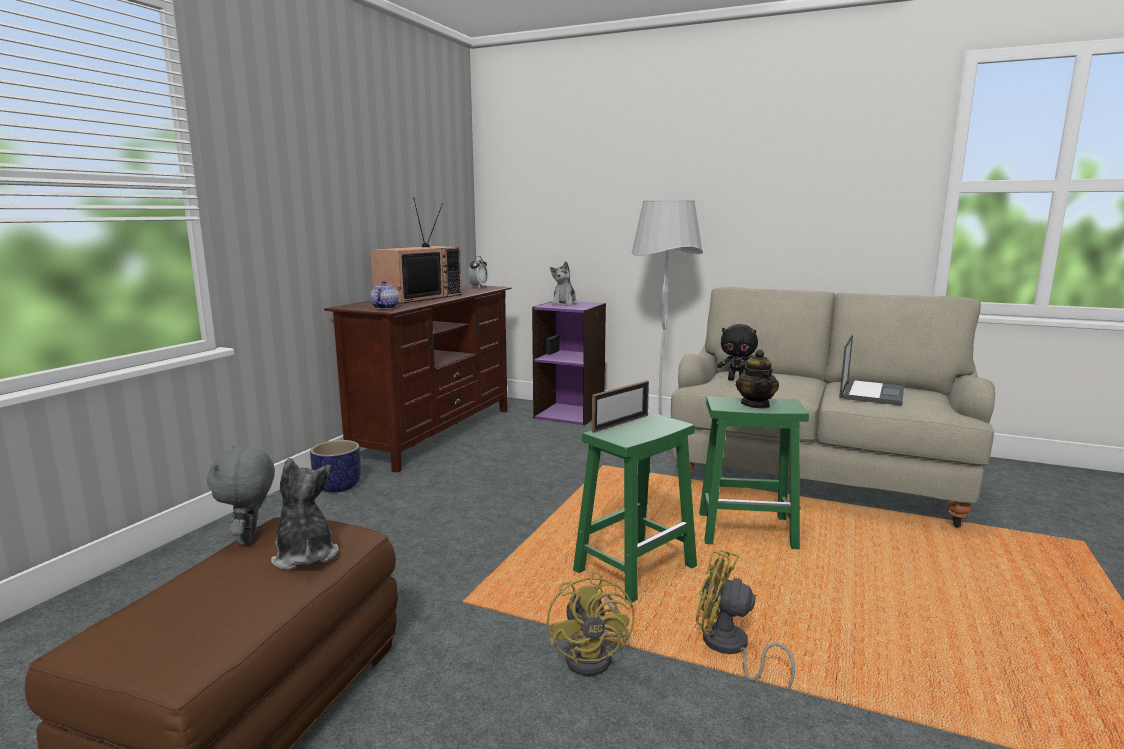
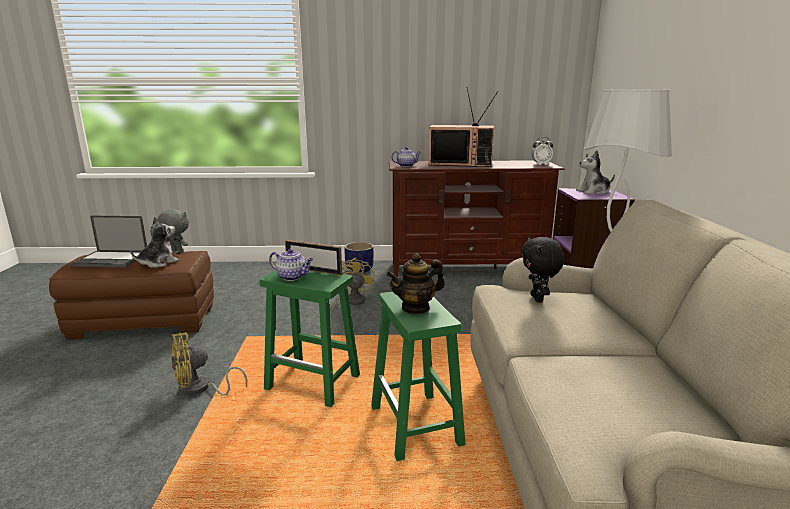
camera: 65 degrees right, 5 degrees up
grey plush toy [207,446,275,545] -> grey plush toy turned 60 degrees clockwise [157,209,189,253]
yellow fan [696,550,795,690] -> yellow fan moved to [330,257,374,313]
laptop [839,334,904,406] -> laptop moved to [71,216,147,267]
none -> teapot [269,249,313,281]

